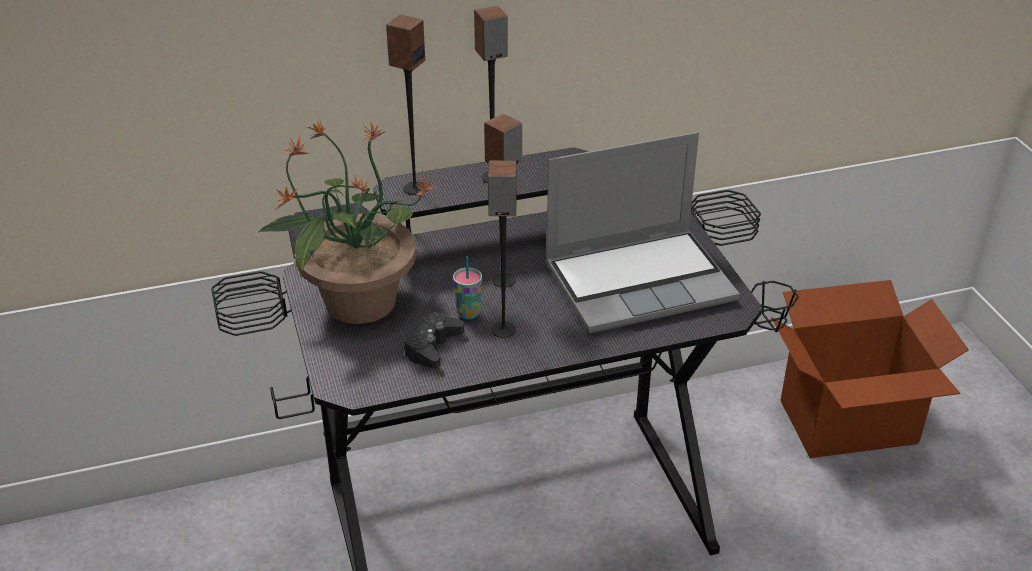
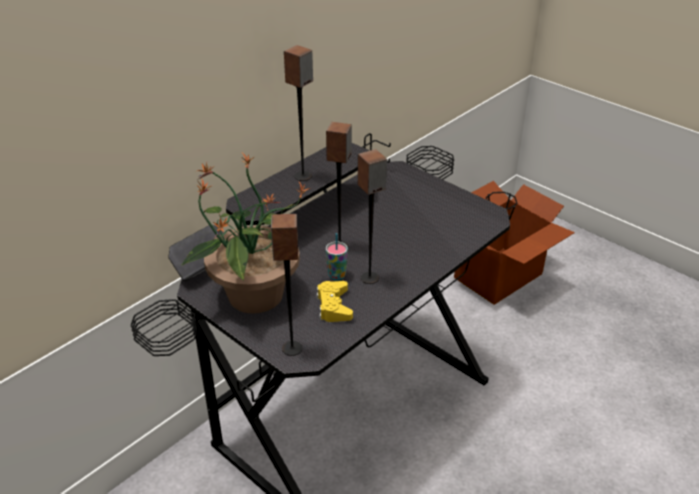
camera: 30 degrees left, 0 degrees up
speaker [386,15,425,195] -> speaker moved to [271,214,303,356]
black game controller [404,312,464,368] -> yellow game controller [316,281,353,322]
laptop [545,132,740,333] -> none

